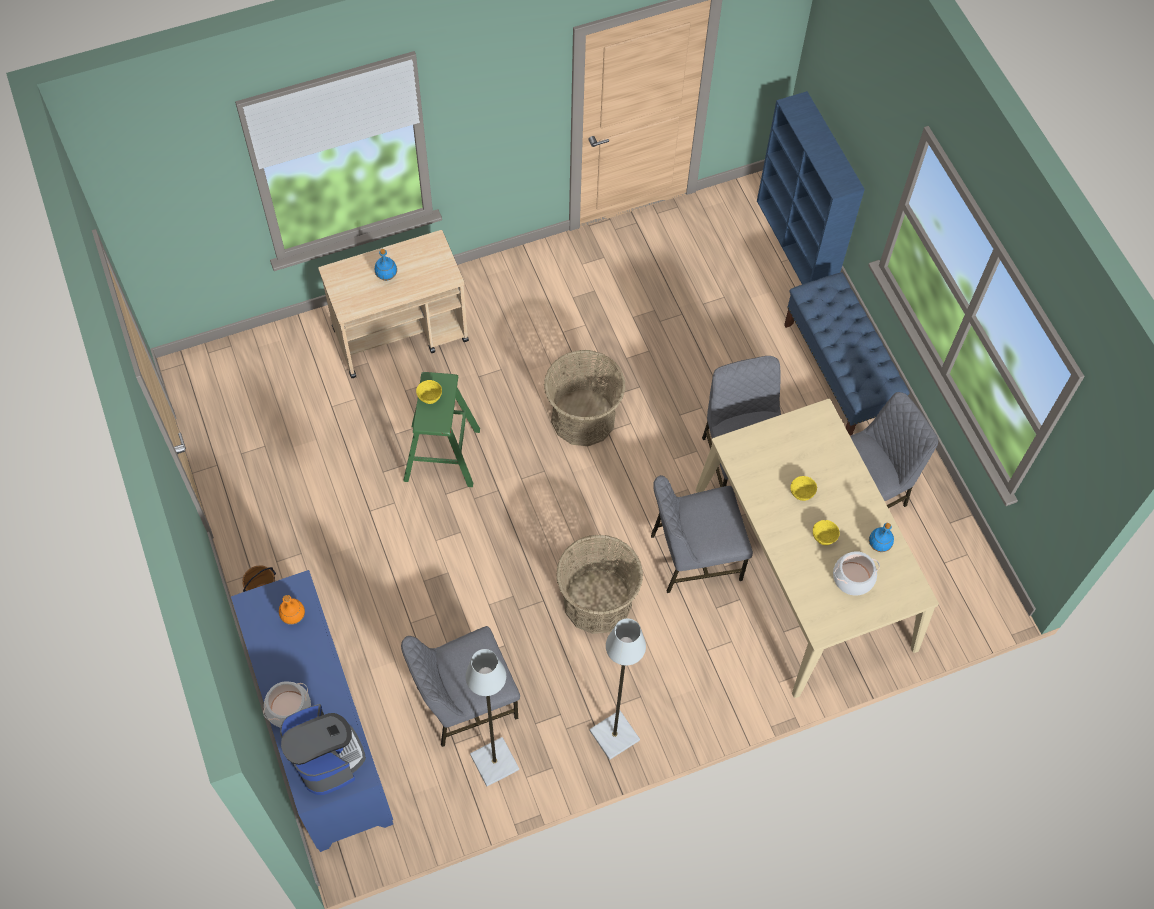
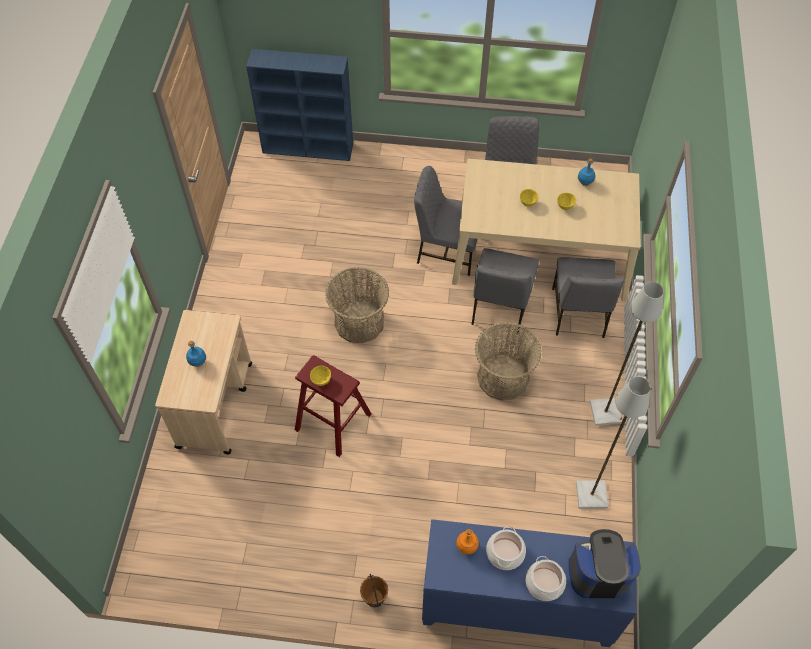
camera: 60 degrees left, 5 degrees down
grey chair [401,626,520,747] -> grey chair moved to [552,257,625,338]
green stool [403,372,480,487] -> red stool [295,355,371,457]
blue bench [784,272,910,436] -> none
cooking pot [833,551,880,596] -> cooking pot moved to [486,526,526,570]

